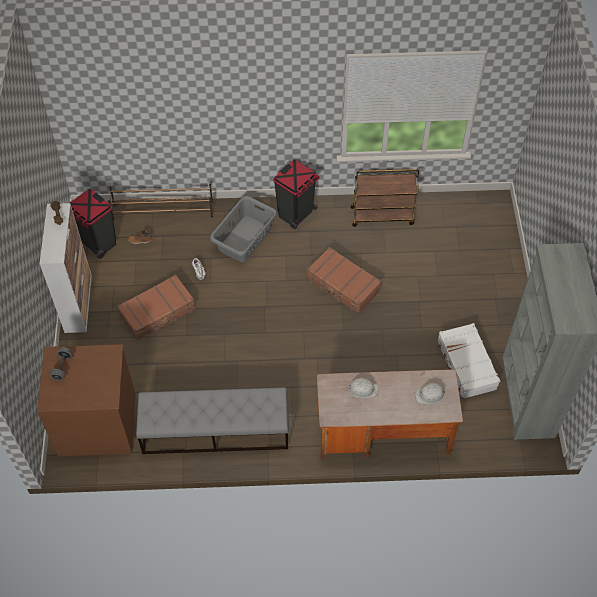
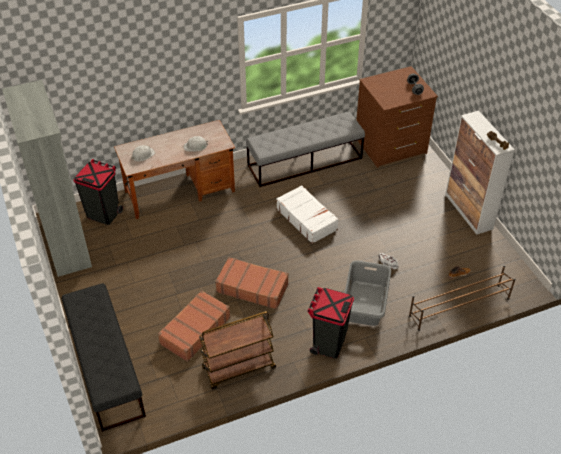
camera: 160 degrees right, 10 degrees down
black trash can [70,189,116,259] -> black trash can moved to [73,159,123,225]
brown suitcase [117,275,196,341] -> brown suitcase moved to [158,290,231,362]
white suitcase [437,323,500,399] -> white suitcase moved to [276,185,339,244]
none -> black bench [62,283,146,432]

